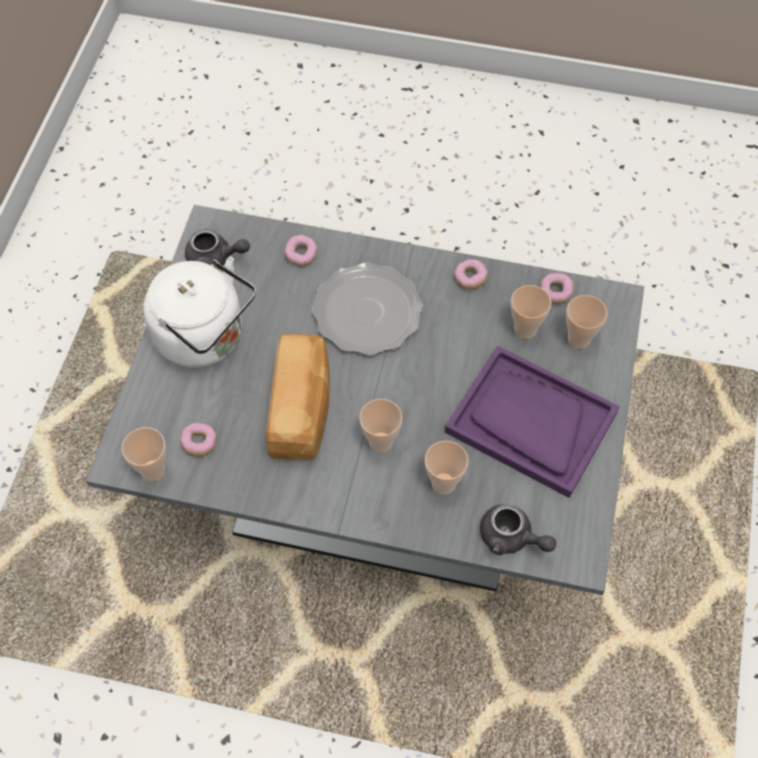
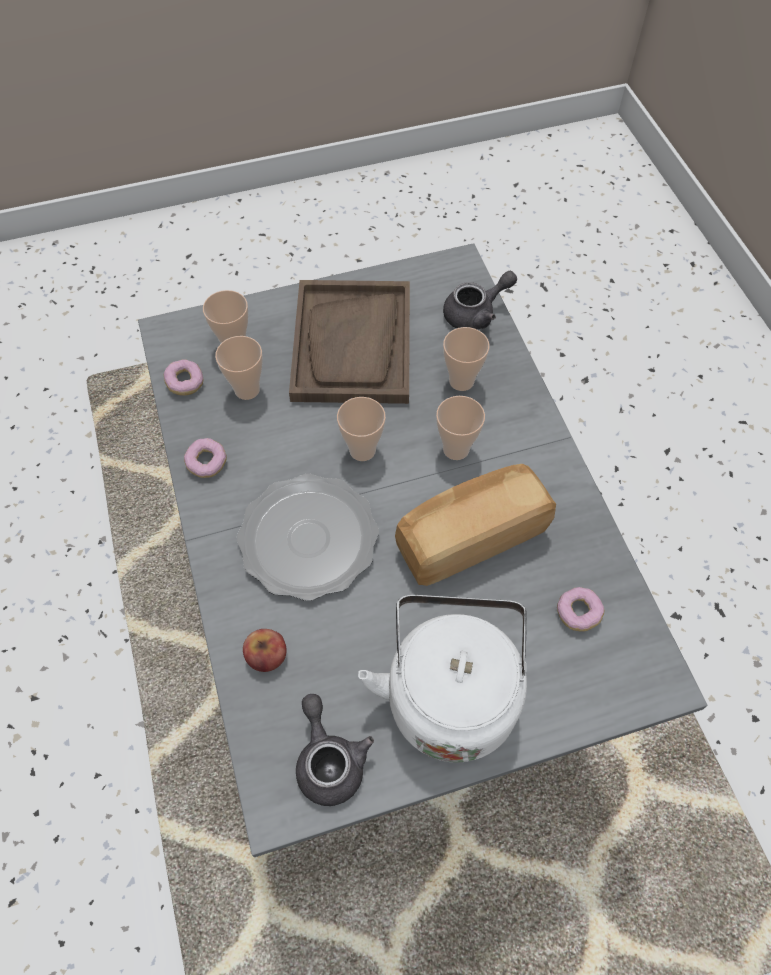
camera: 120 degrees left, 0 degrees up
cup [122,427,166,481] -> cup moved to [337,397,386,461]
donut [284,235,318,266] -> apple [243,629,287,672]
purple tray [445,346,620,498] -> brown tray [289,280,410,404]
grey teapot [480,504,556,555] -> grey teapot turned 60 degrees clockwise [443,271,517,330]

